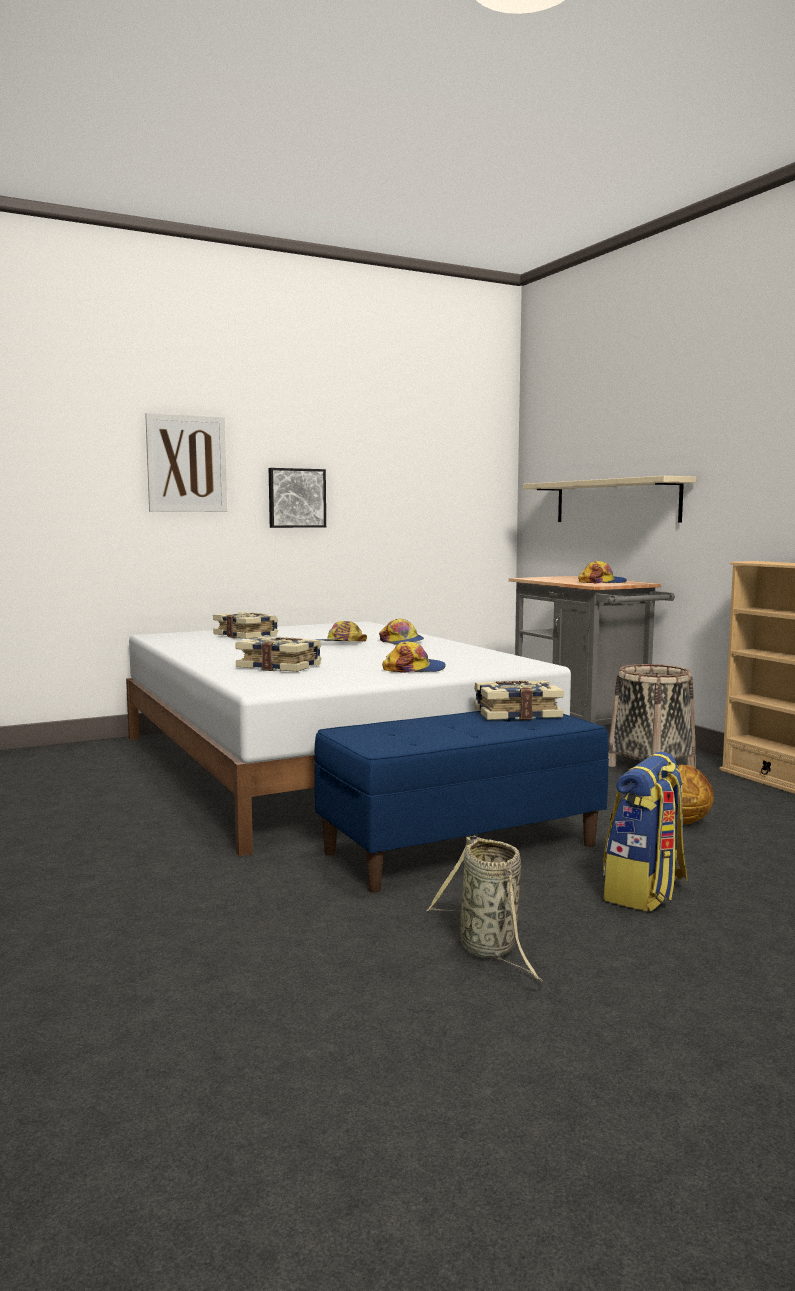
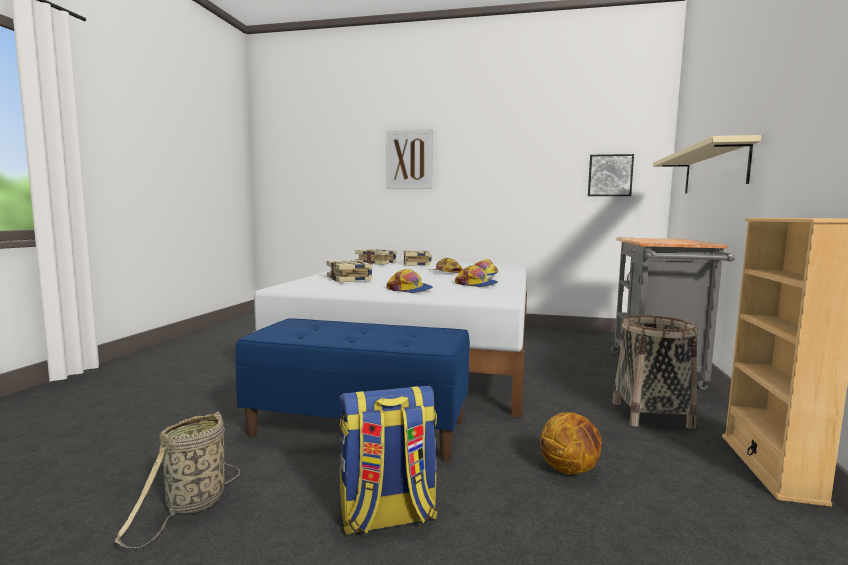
camera: 40 degrees right, 0 degrees up
picture [269,468,326,528] -> picture moved to [588,154,634,196]
book [474,680,564,720] -> book moved to [355,249,397,265]
cap [578,561,627,584] -> cap moved to [455,265,498,287]

